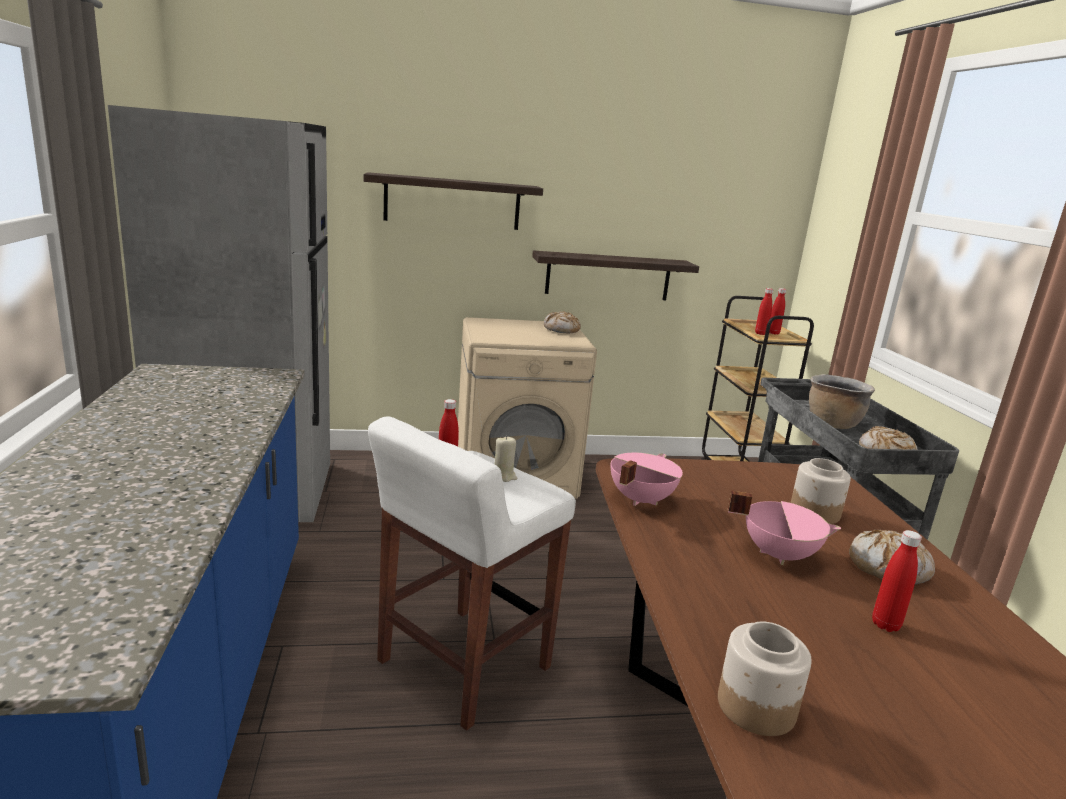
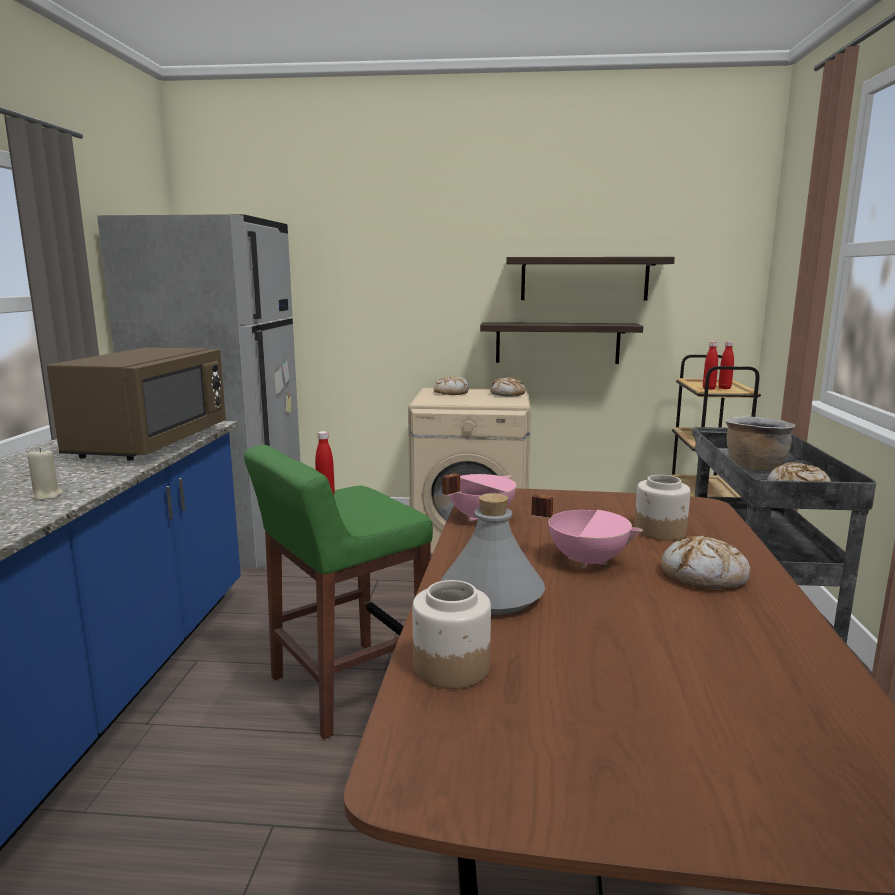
camera: 15 degrees right, 5 degrees down
shelf [364,172,543,230] -> shelf moved to [506,257,675,301]
white stool [368,416,576,731] -> green stool [244,445,433,739]
beige candle [495,436,517,482] -> beige candle moved to [27,448,63,501]
red bottle [872,530,922,632] -> none
none -> brown microwave [47,347,226,461]
none -> bread [434,376,469,395]
none -> grey bottle [441,493,545,615]

